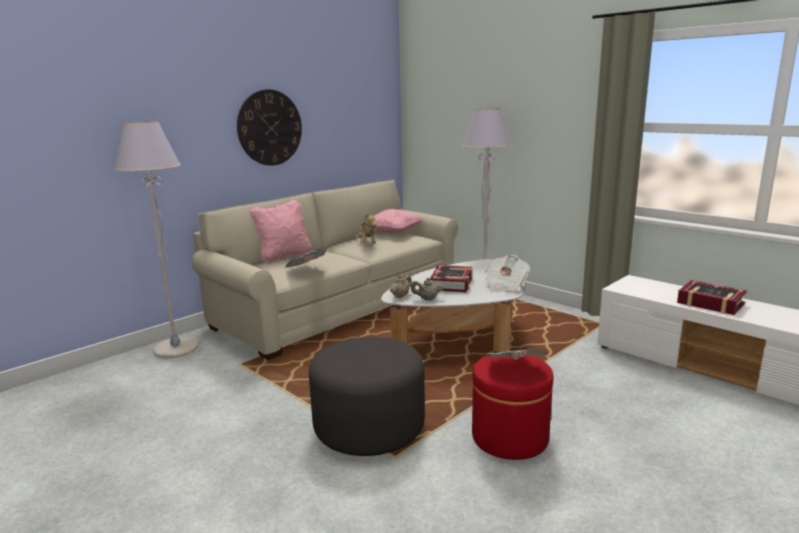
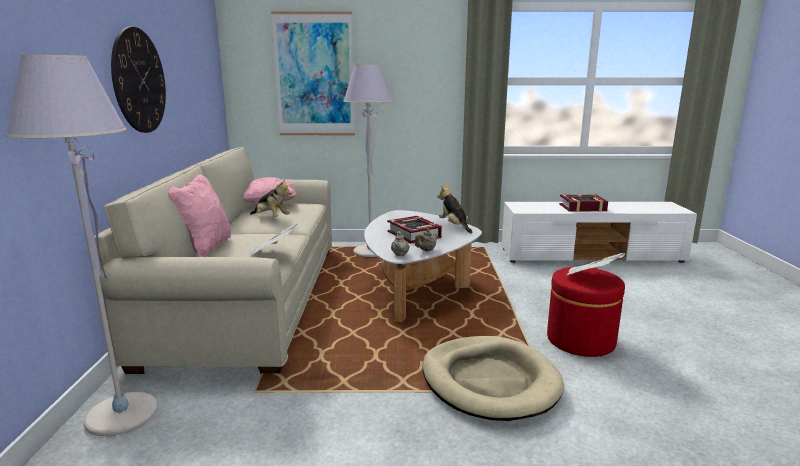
camera: 45 degrees left, 0 degrees up
grey ottoman [309,337,425,456] -> beige dog bed [422,336,564,421]
newspaper [486,255,531,292] -> plush toy [437,184,473,234]
none -> picture [271,11,355,135]

